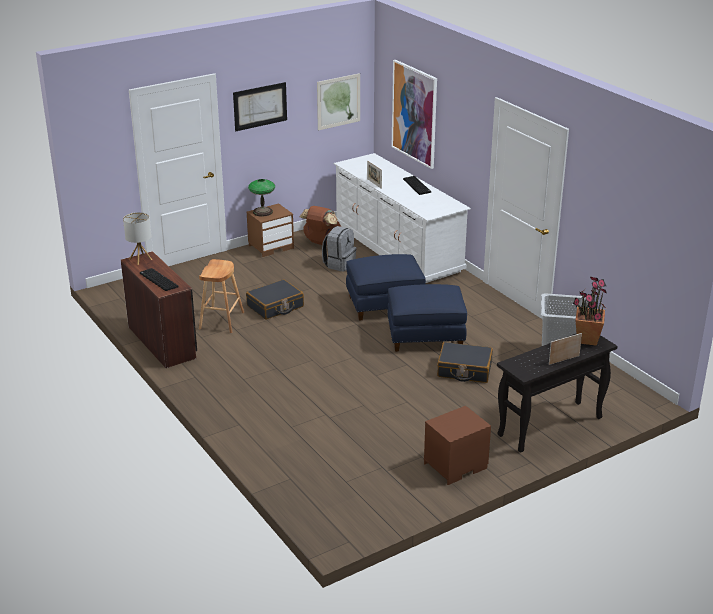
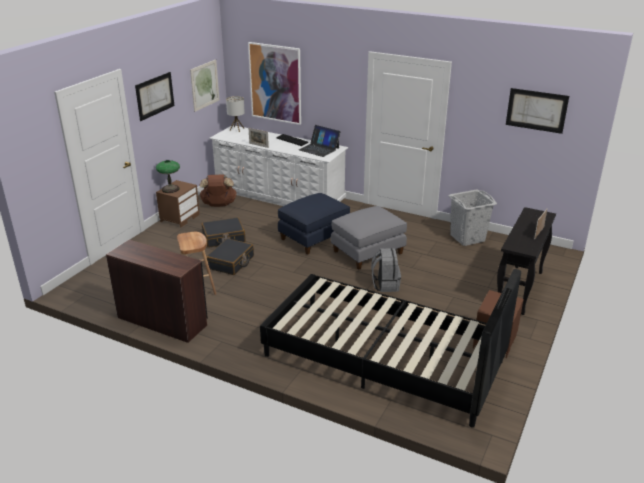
camera: 30 degrees left, 0 degrees up
table lamp [123,212,152,265] -> table lamp moved to [226,96,245,132]
keyboard [140,268,178,291] -> none
grey backpack [322,226,356,272] -> grey backpack moved to [371,248,401,292]
blue ottoman [387,284,467,352] -> grey ottoman [331,206,407,270]
black suitcase [437,342,493,383] -> black suitcase moved to [202,217,246,248]
potted plant [573,277,608,346] -> none
none -> black bed [260,269,521,428]
none -> laptop [299,125,340,157]
none -> picture [506,88,569,134]

